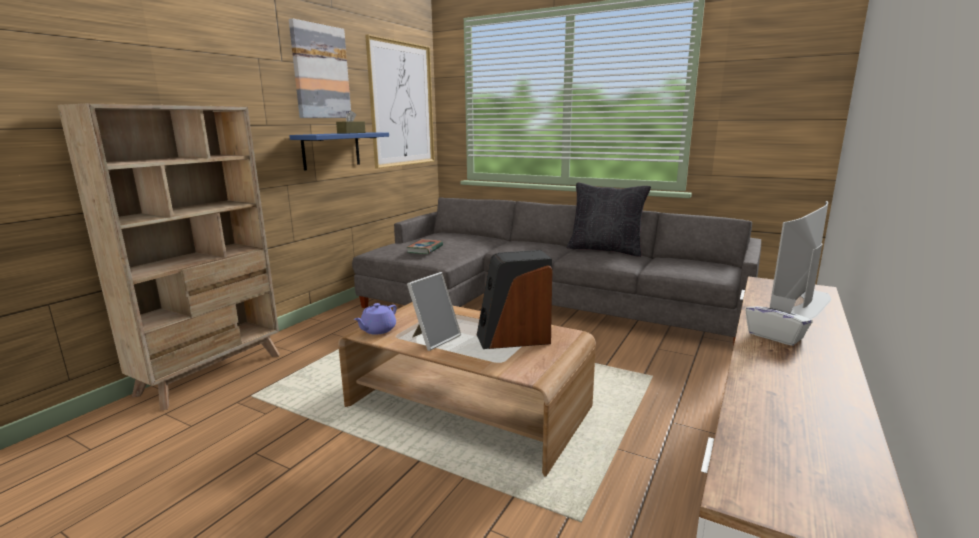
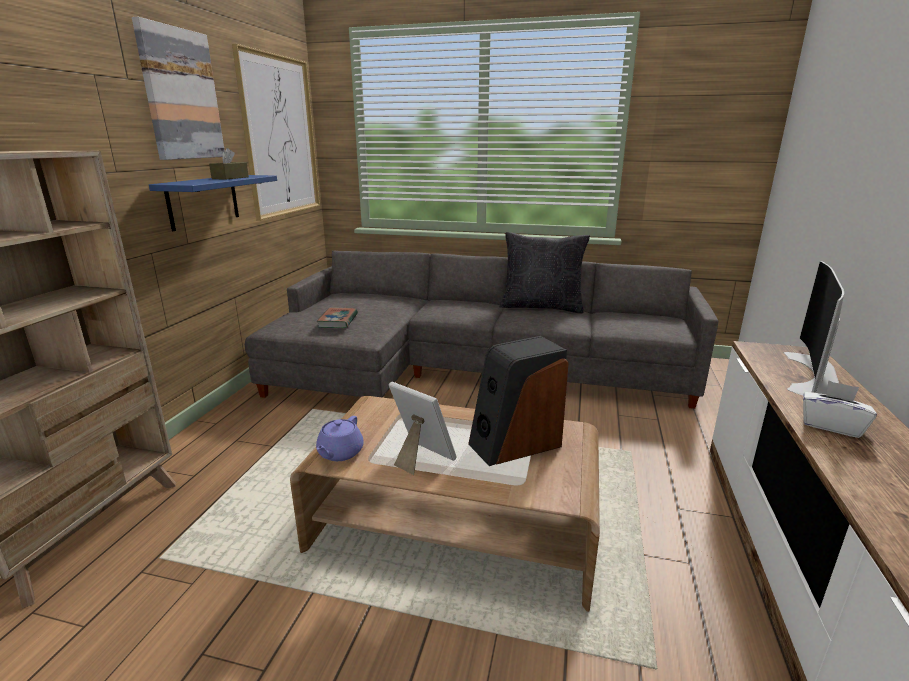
camera: 15 degrees left, 5 degrees up
picture frame [407,272,461,351] -> picture frame turned 75 degrees counterclockwise [389,382,457,475]

